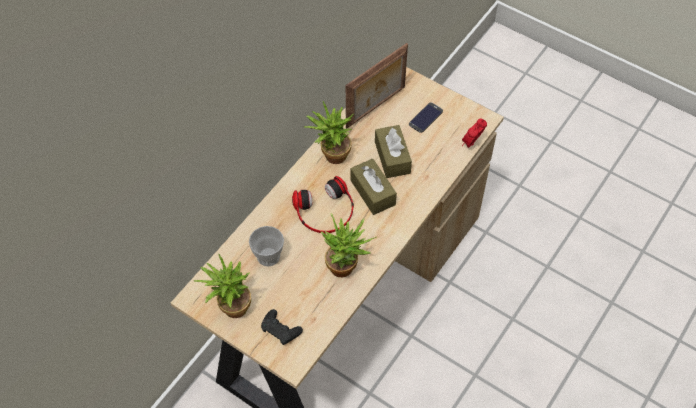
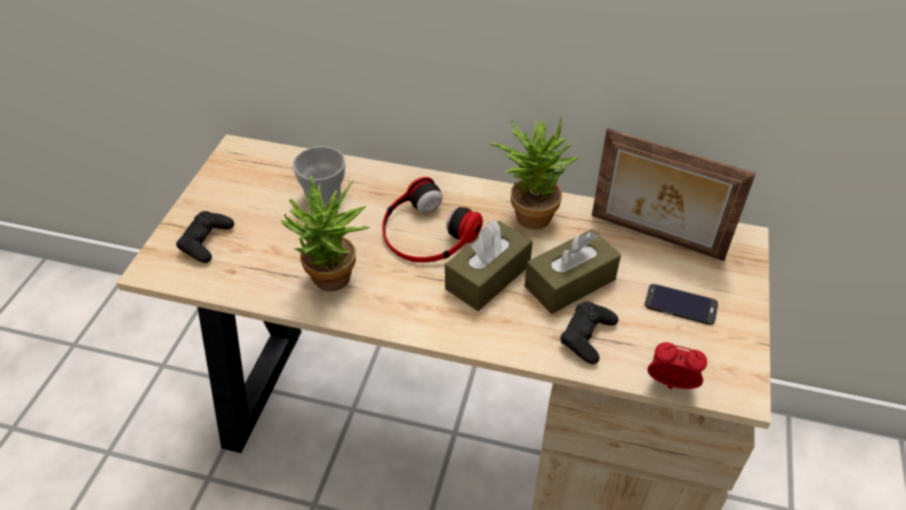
camera: 70 degrees right, 10 degrees down
potted plant [194,253,251,318] -> none
none -> black game controller [560,302,619,364]

